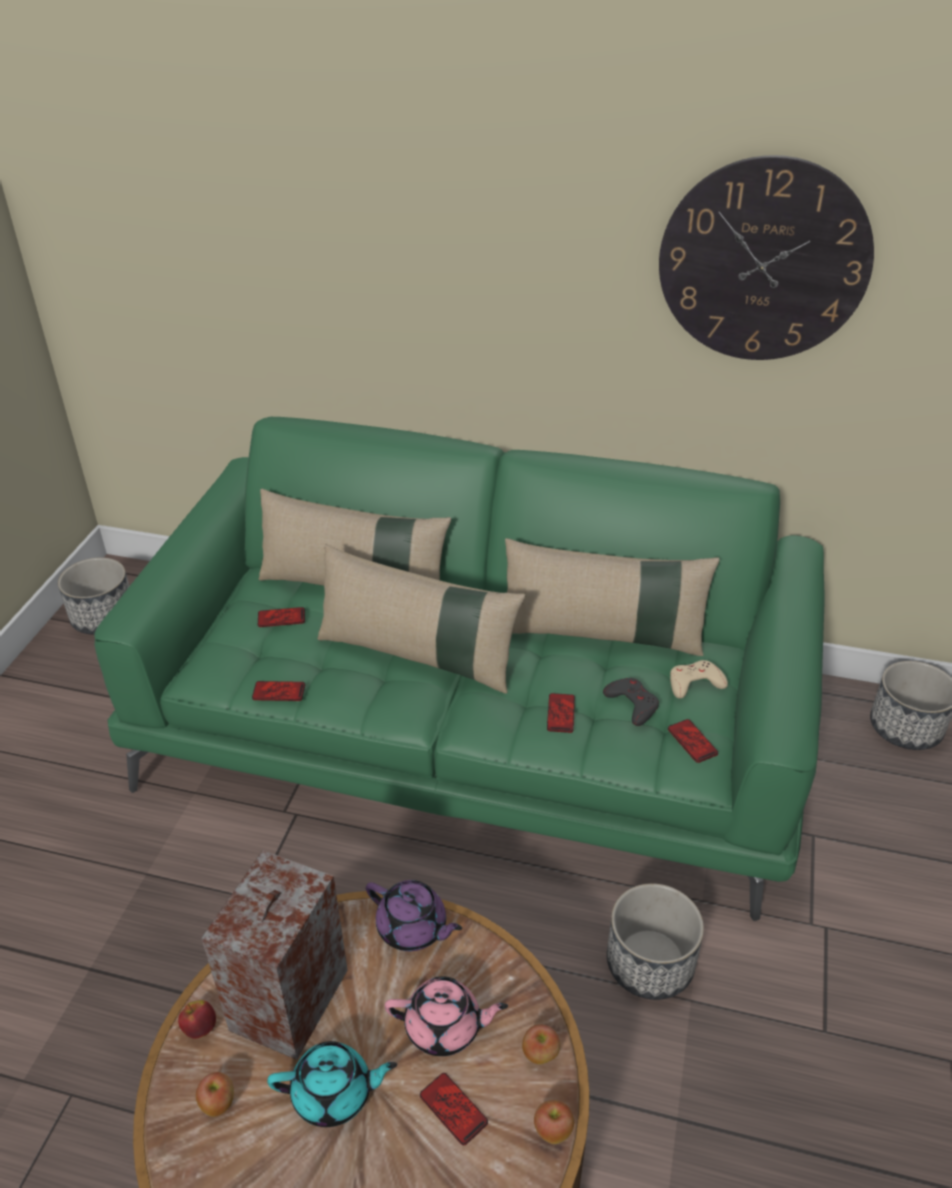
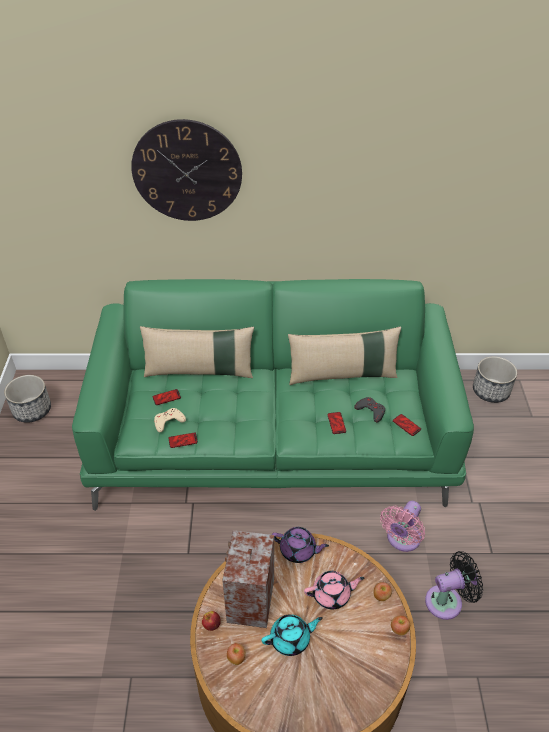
camera: 15 degrees left, 5 degrees up
beige pillow [317,545,525,694] -> none
phone [420,1073,488,1145] -> none
planter [607,884,704,1000] -> pink fan [380,501,425,552]
wall clock [659,155,874,360] -> wall clock moved to [131,119,242,221]
beige game controller [670,660,728,699] -> beige game controller moved to [154,408,186,432]
none -> black fan [425,551,483,620]

